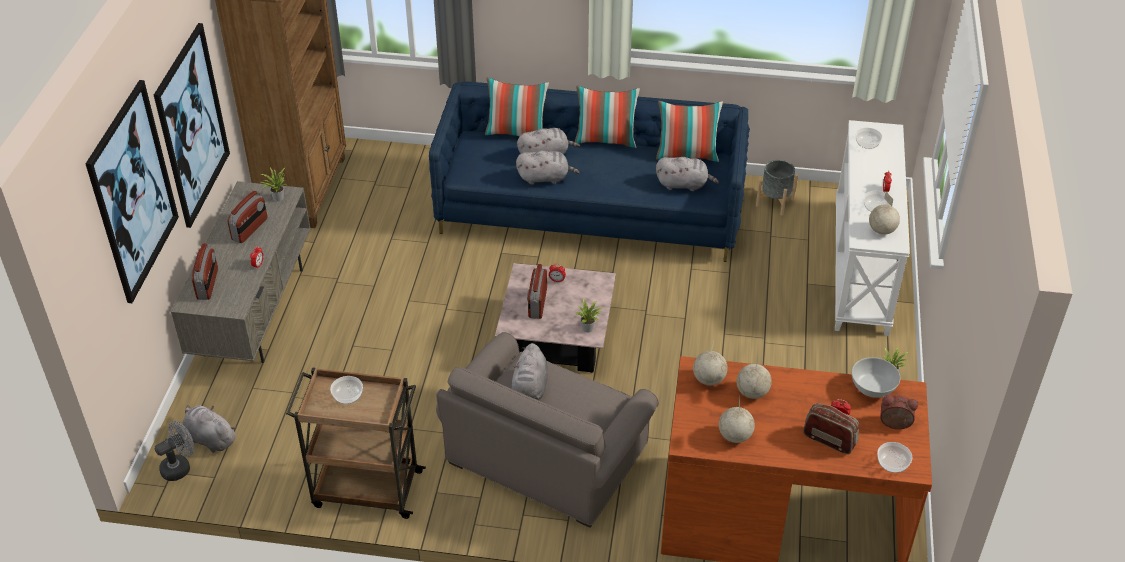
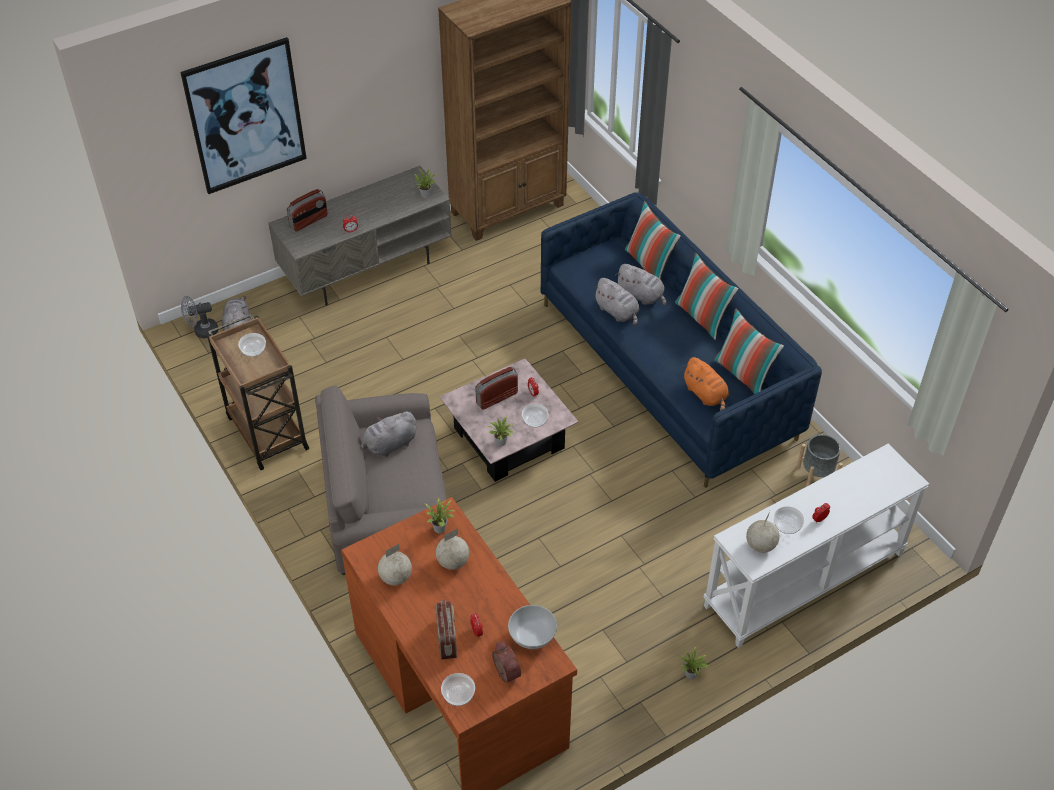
camera: 50 degrees right, 5 degrees up
picture [154,23,230,228] -> none
grey fan [154,421,194,481] -> grey fan turned 150 degrees clockwise [181,296,218,338]
radio [227,191,267,243] -> none
grey plush toy [656,157,719,191] -> orange plush toy [682,357,729,411]
globe [693,341,728,385] -> potted plant [425,498,455,534]
bowl [856,128,882,149] -> bowl moved to [522,404,549,427]

